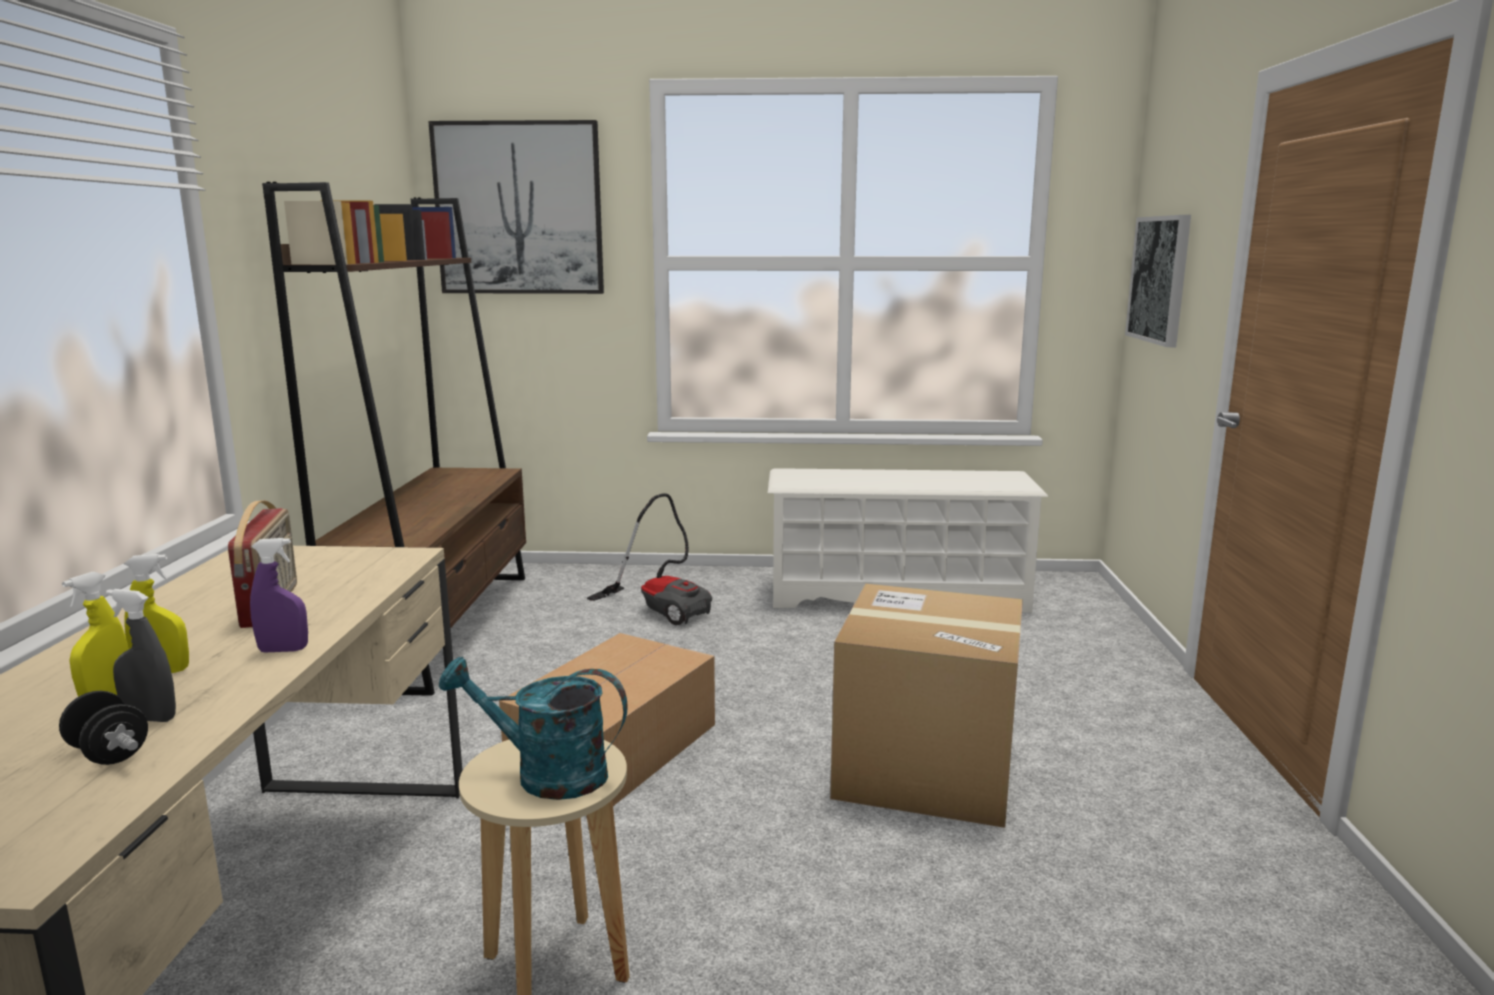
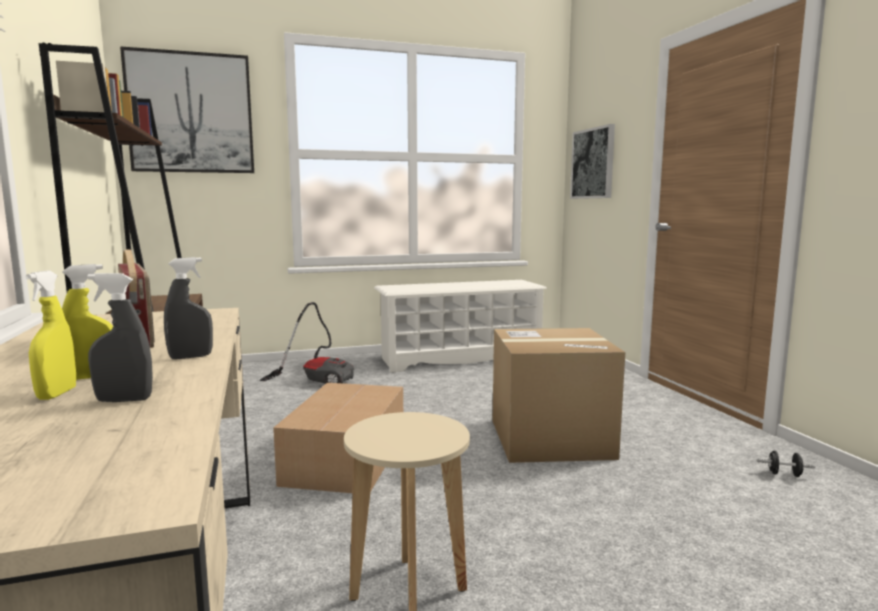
camera: 20 degrees left, 5 degrees down
black dumbbell [59,691,148,765] -> black dumbbell moved to [757,450,815,477]
purple spray bottle [250,538,308,653] -> grey spray bottle [164,257,213,360]
turquoise watering can [439,657,628,800] -> none

